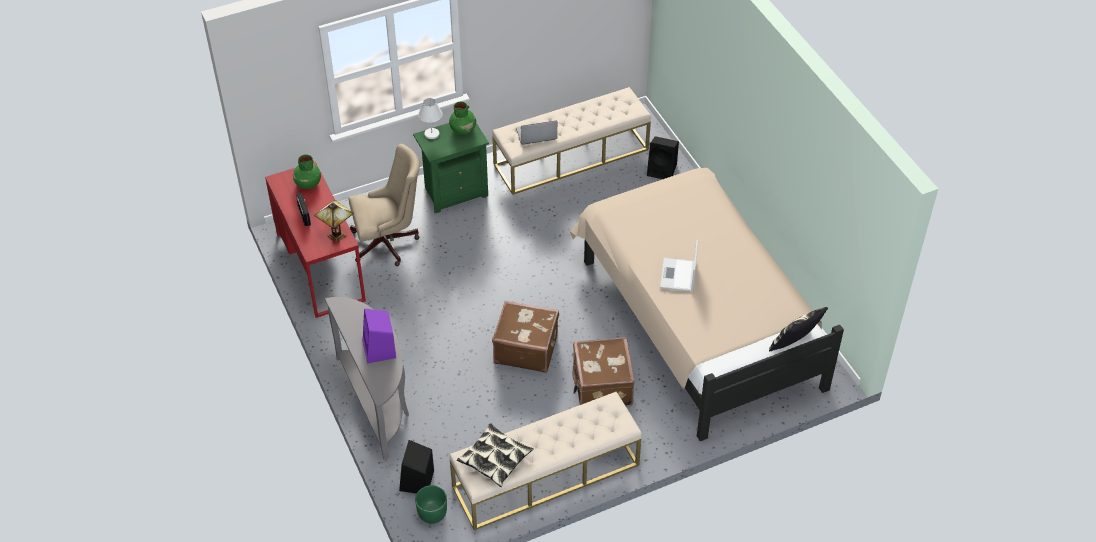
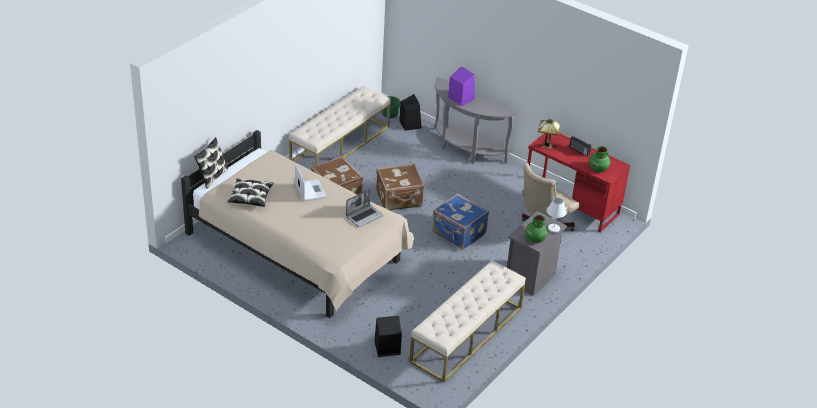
camera: 150 degrees right, 10 degrees down
green nightstand [413,123,489,213] -> grey nightstand [507,211,567,296]
pillow [457,423,534,487] -> pillow moved to [227,178,274,207]
laptop [516,120,557,145] -> laptop moved to [346,189,383,227]
none -> blue suitcase [433,193,489,250]

